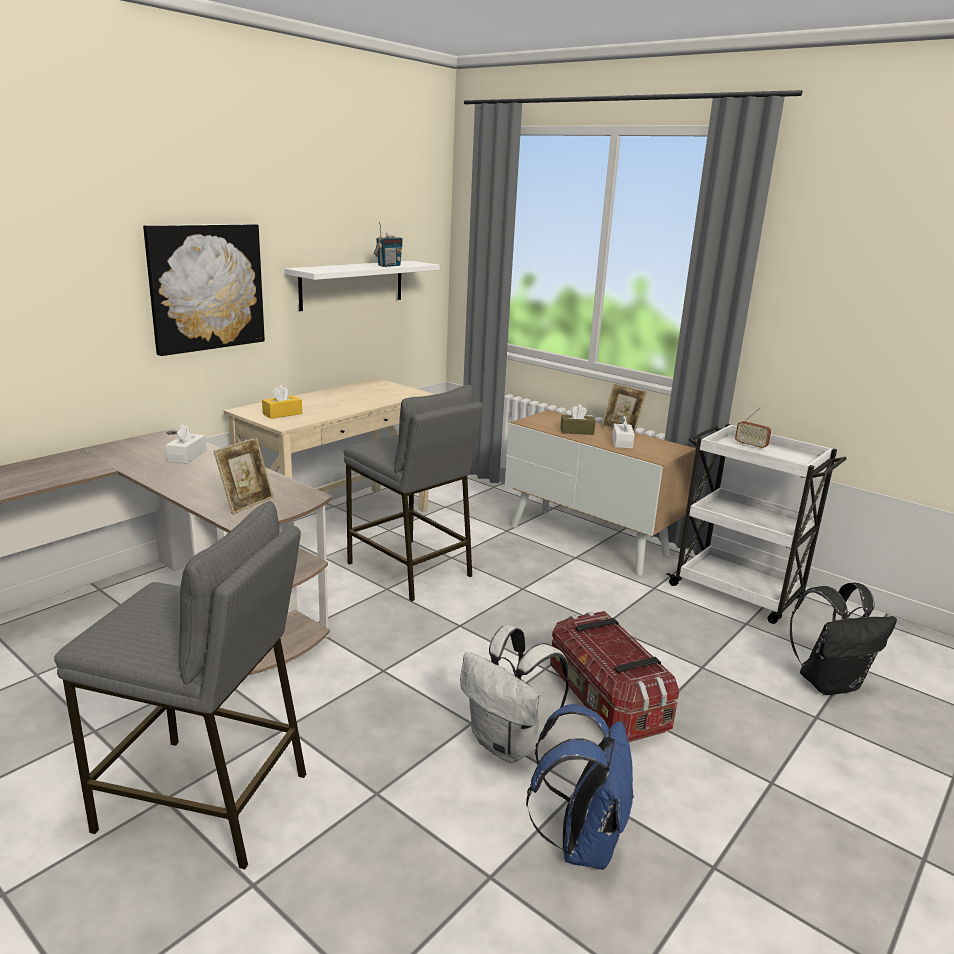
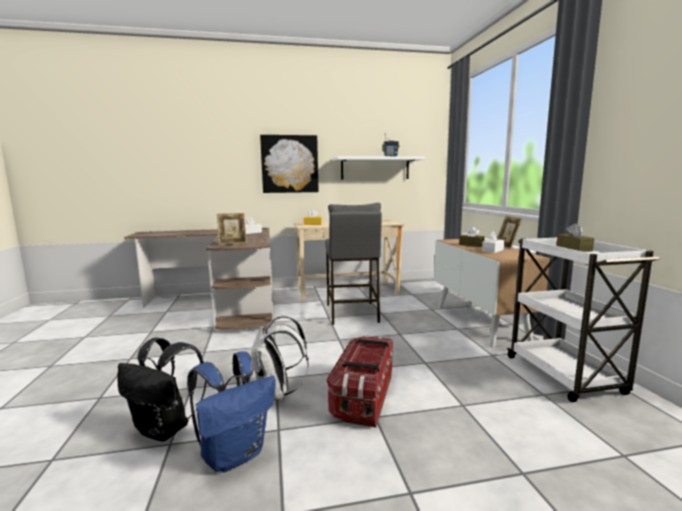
camera: 40 degrees right, 10 degrees down
grey stool [54,501,306,869] -> none
radio [735,408,771,449] -> brown tissue box [556,223,594,252]
black backpack [790,583,897,695] -> black backpack moved to [118,338,206,441]

